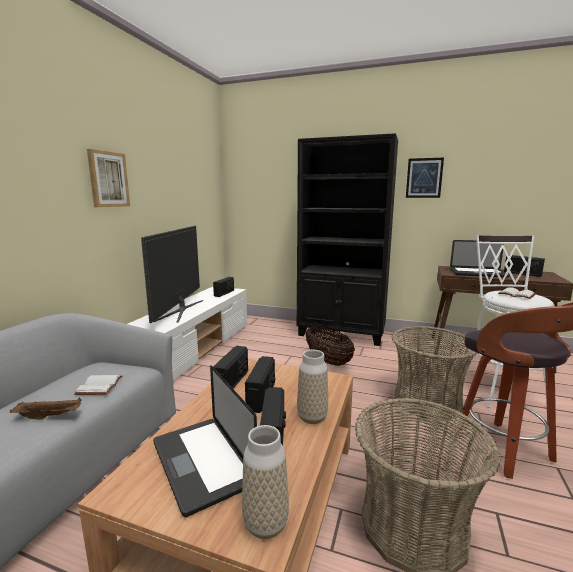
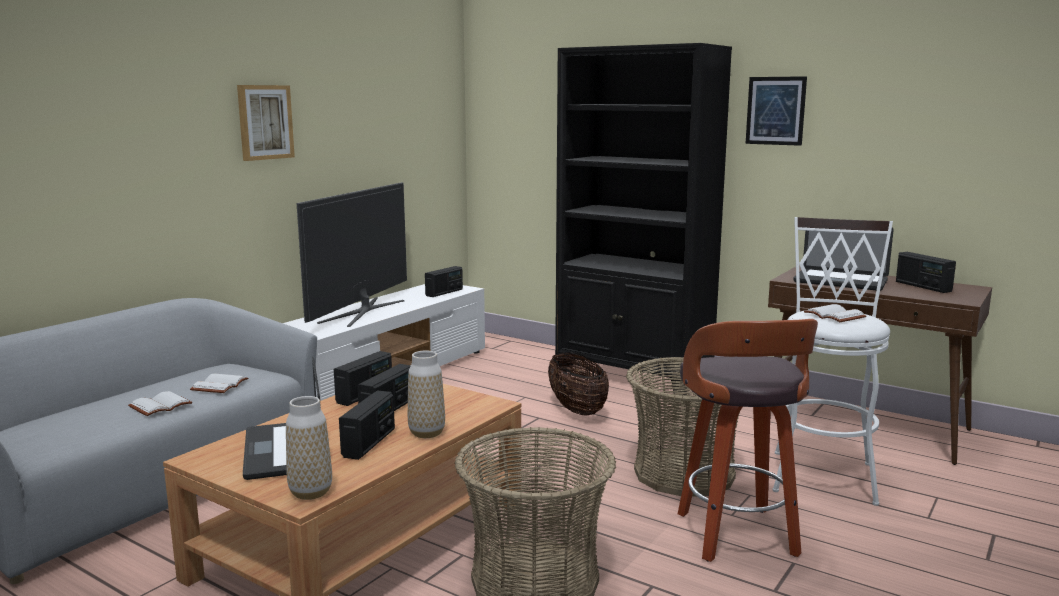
camera: 15 degrees right, 0 degrees up
brown tray [10,398,82,420] -> white book [128,391,192,416]

